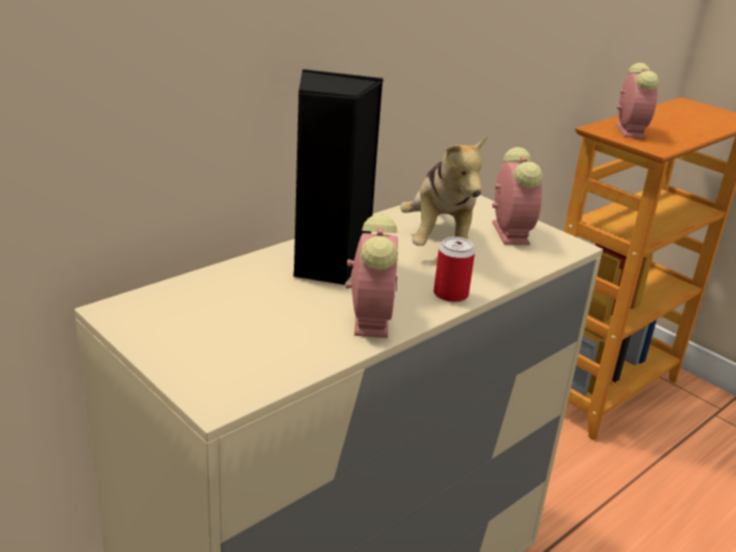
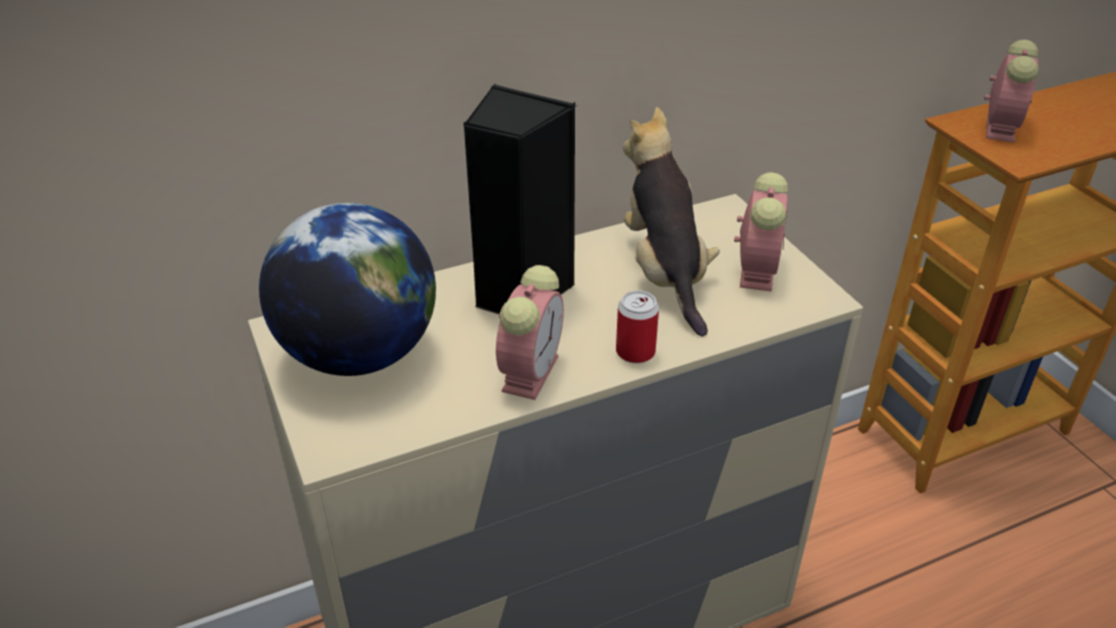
camera: 20 degrees right, 10 degrees up
plush toy [400,134,488,246] -> plush toy turned 150 degrees clockwise [623,107,720,336]
none -> globe [259,203,436,376]

